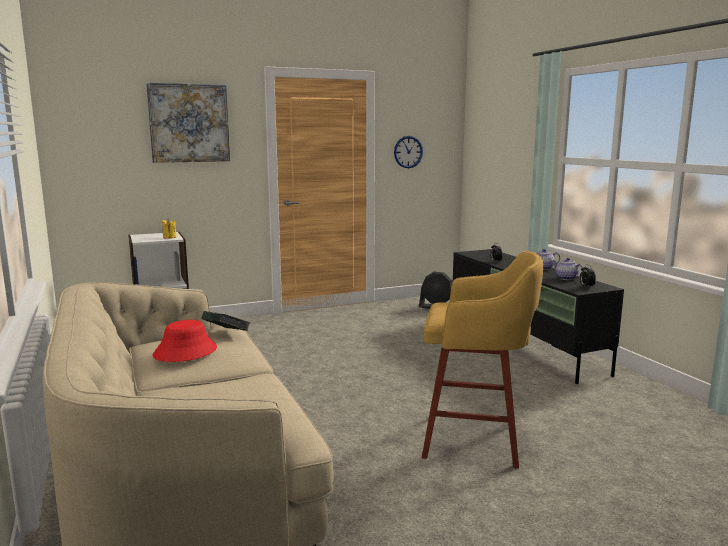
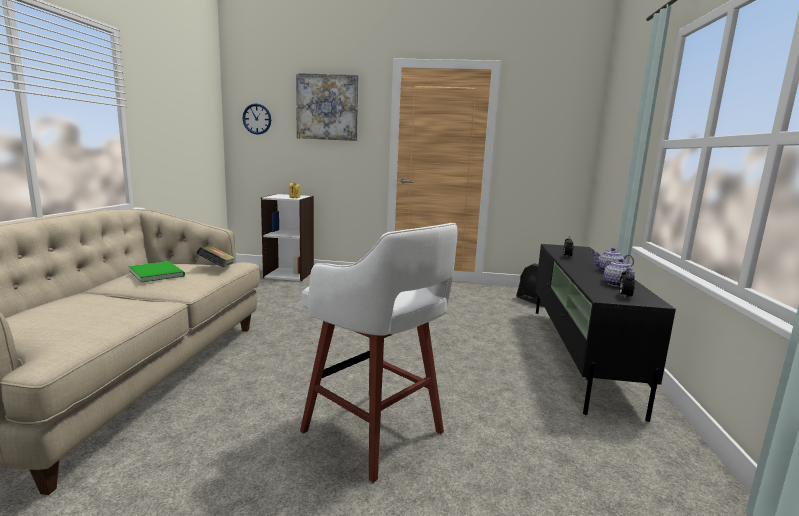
camera: 30 degrees right, 0 degrees up
red hat [152,320,217,362] -> green book [129,261,185,282]
wall clock [394,136,423,168] -> wall clock moved to [242,103,271,135]
yellow stool [422,251,543,468] -> white stool [300,223,458,483]

